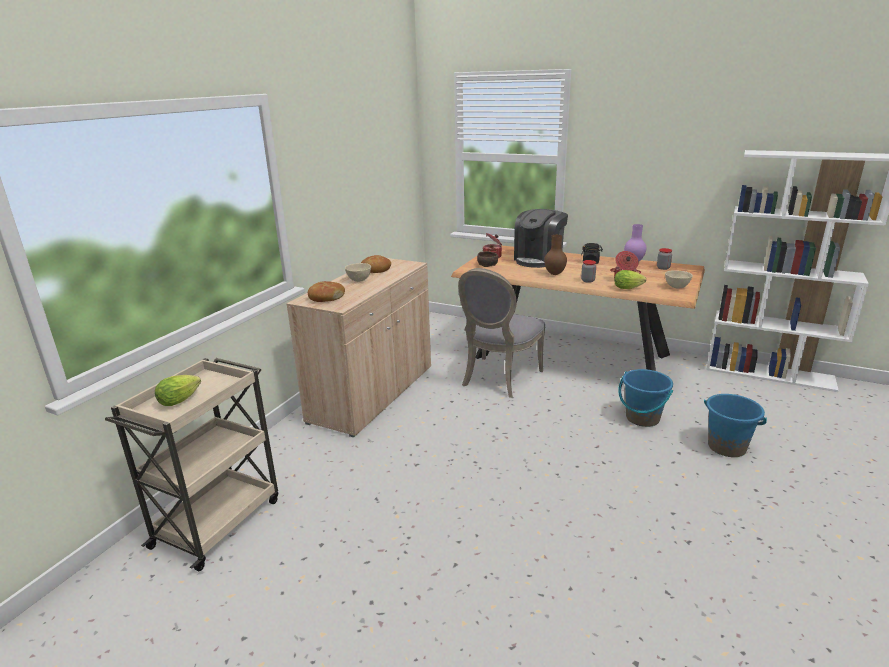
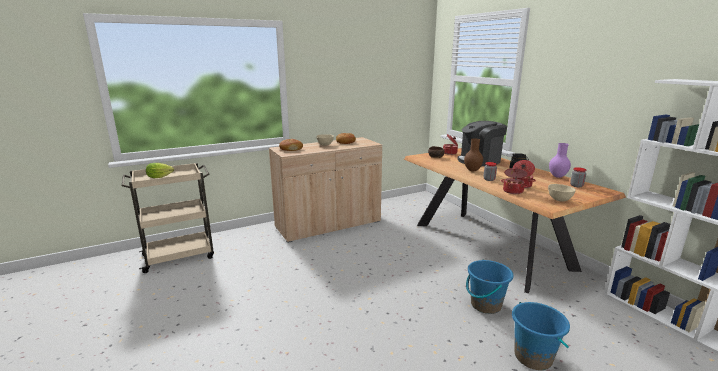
camera: 35 degrees right, 5 degrees down
grey chair [458,268,546,398] -> none
lettuce [614,270,646,289] -> cooking pot [501,168,529,194]

